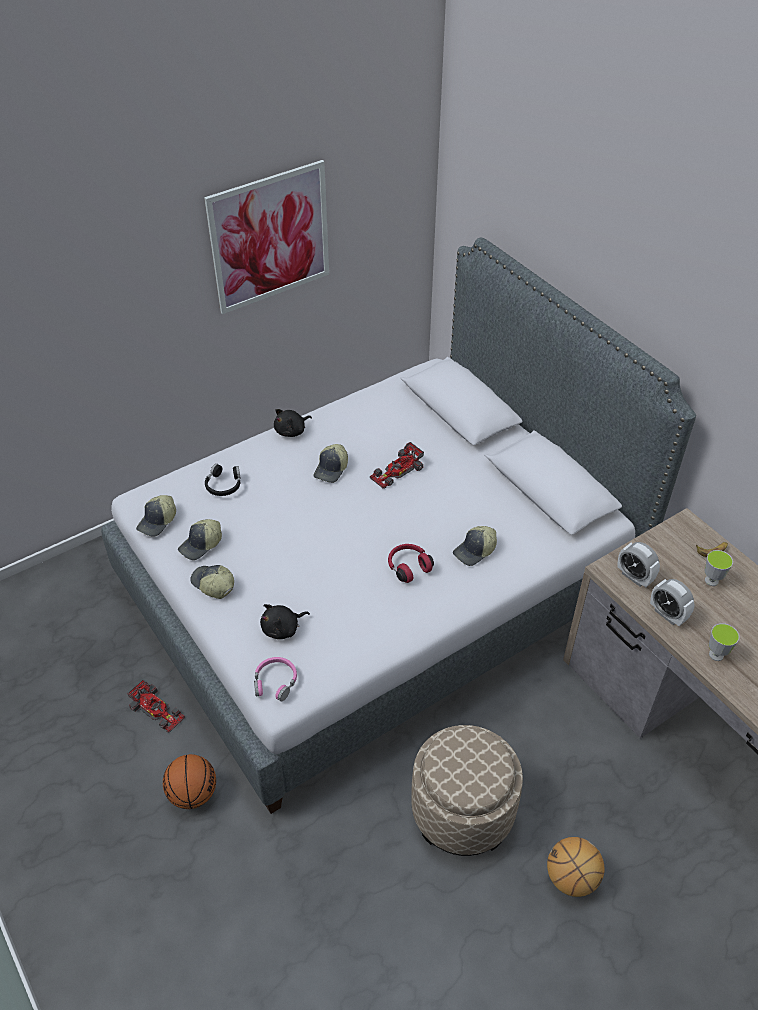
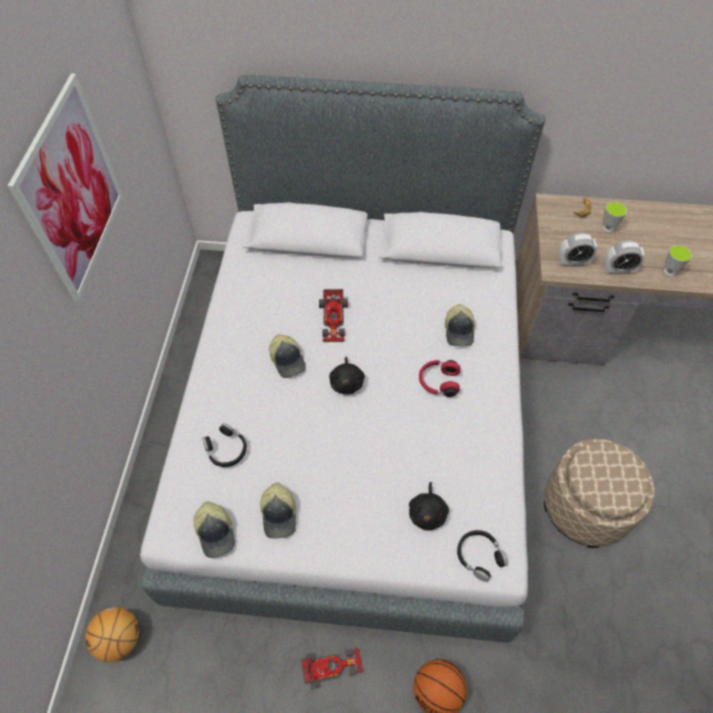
camera: 50 degrees left, 10 degrees up
cap [190,565,234,599] -> none
pink headphones [254,657,297,702] -> black headphones [457,530,507,582]
black plush toy [274,409,312,437] -> black plush toy moved to [329,356,365,395]
basketball [547,837,604,897] -> basketball moved to [85,607,139,662]

